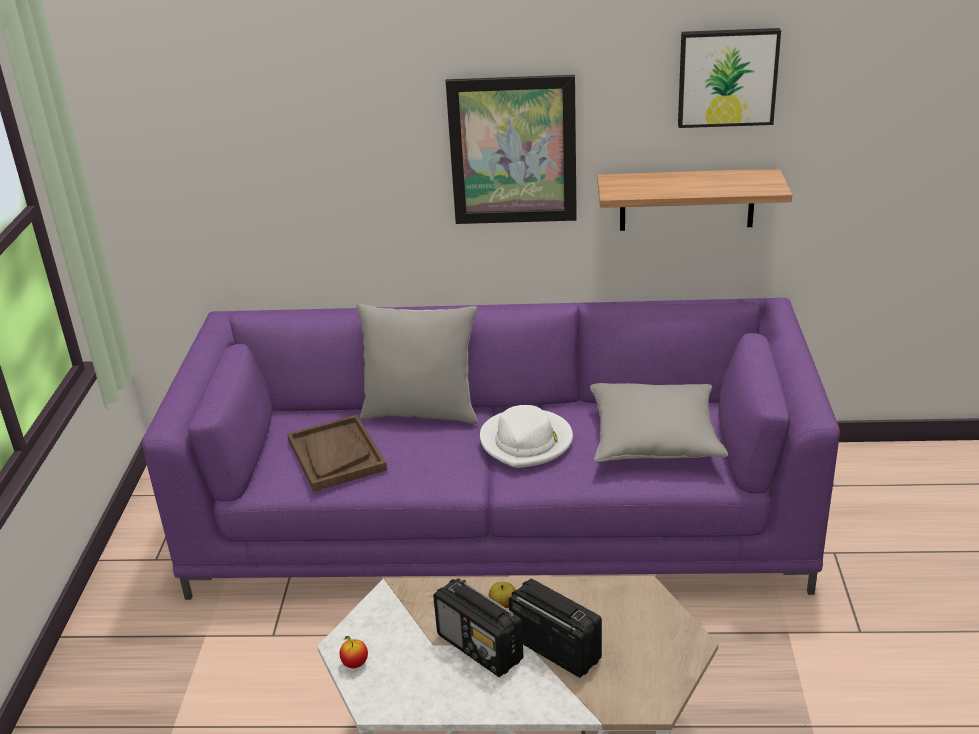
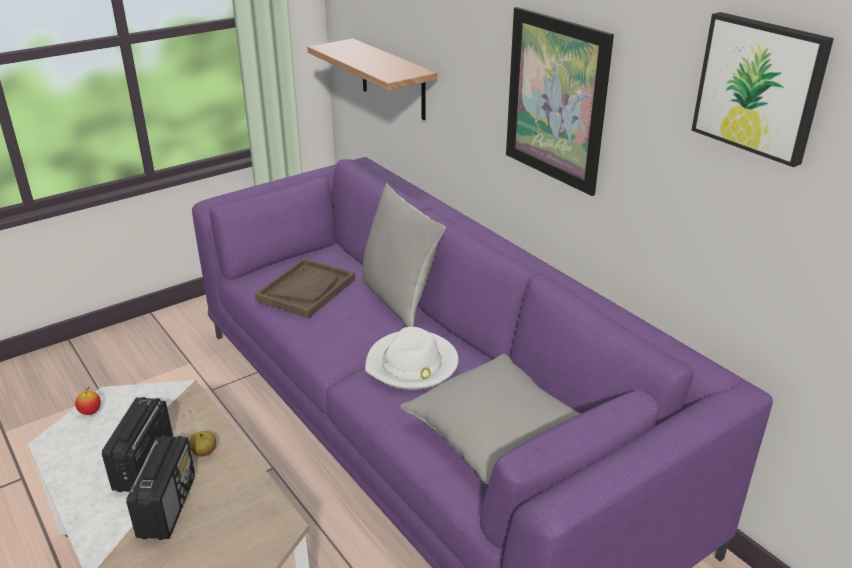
camera: 50 degrees right, 0 degrees up
shelf [597,169,792,231] -> shelf moved to [307,39,437,120]

